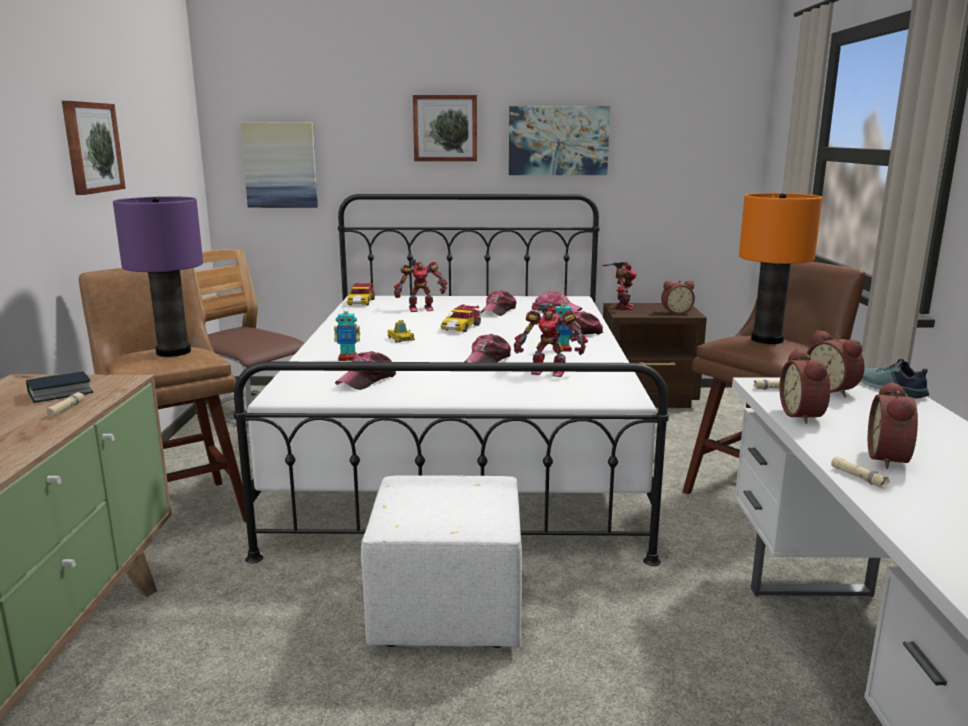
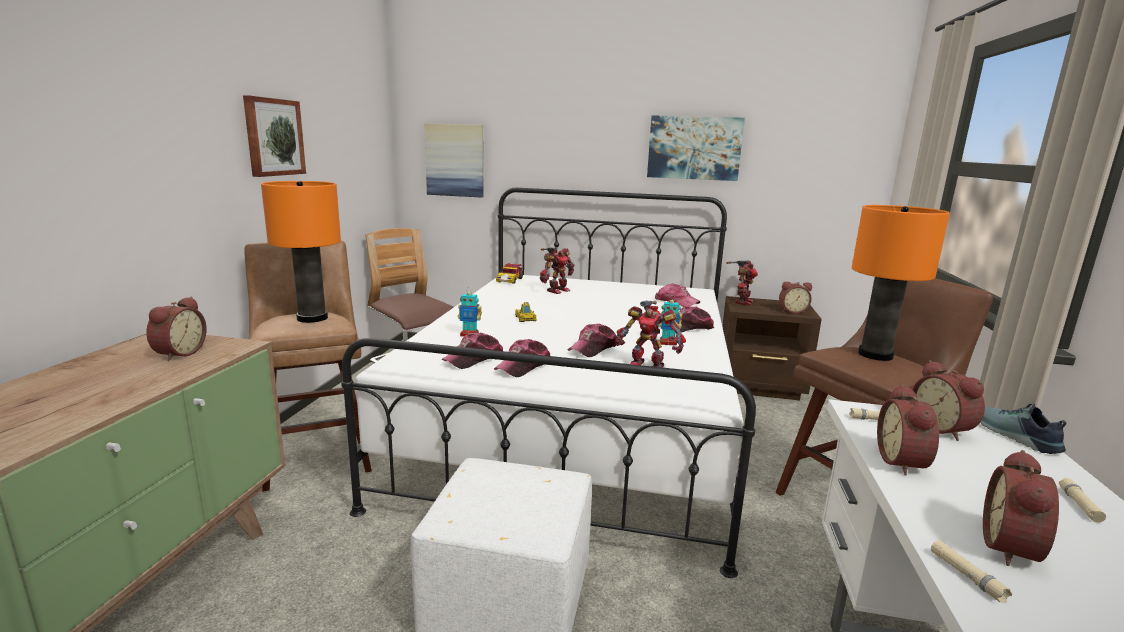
camera: 10 degrees right, 0 degrees up
book [26,371,94,403] -> alarm clock [146,297,207,361]
beige flashlight [45,392,84,417] -> beige flashlight moved to [1059,478,1106,522]
purple table lamp [113,196,203,357] -> orange table lamp [261,181,341,323]
toy robot [394,259,448,312] -> toy robot turned 45 degrees counterclockwise [540,247,575,294]
picture [413,95,477,161] -> none
toy car [441,304,481,332] -> none
cap [480,290,516,316] -> cap moved to [494,339,550,377]

